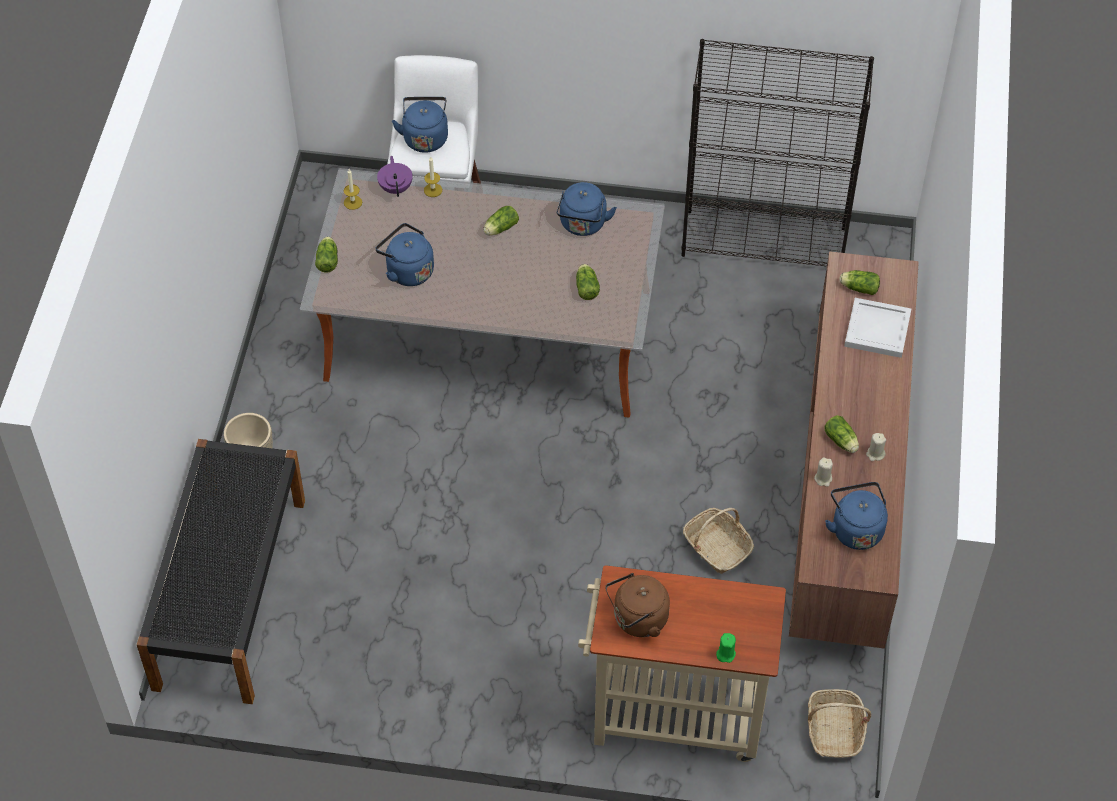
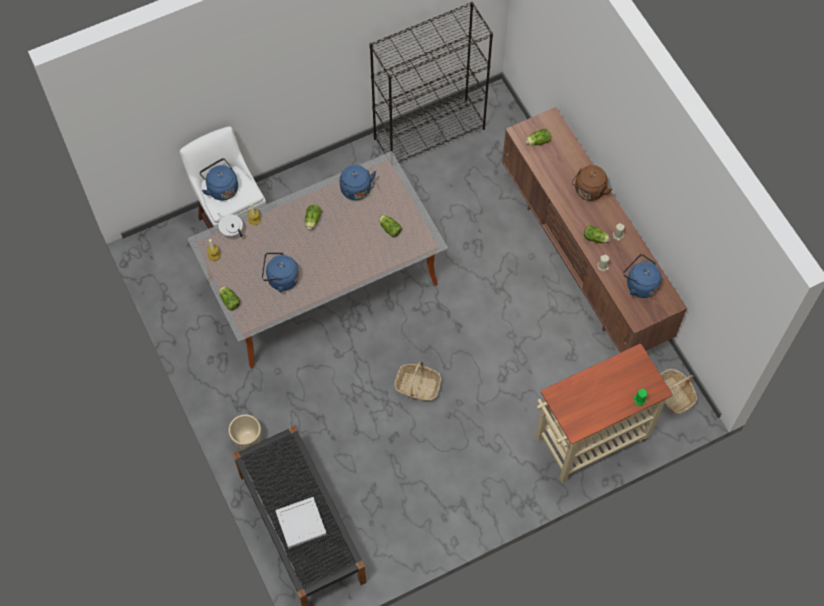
camera: 35 degrees left, 10 degrees up
purple teapot [377,156,413,197] -> white teapot [218,213,243,237]
brown kettle [605,573,670,637] -> brown kettle moved to [572,165,613,201]
basket [683,508,754,574] -> basket moved to [394,361,441,401]
white tray [844,298,911,358] -> white tray moved to [275,497,327,549]

